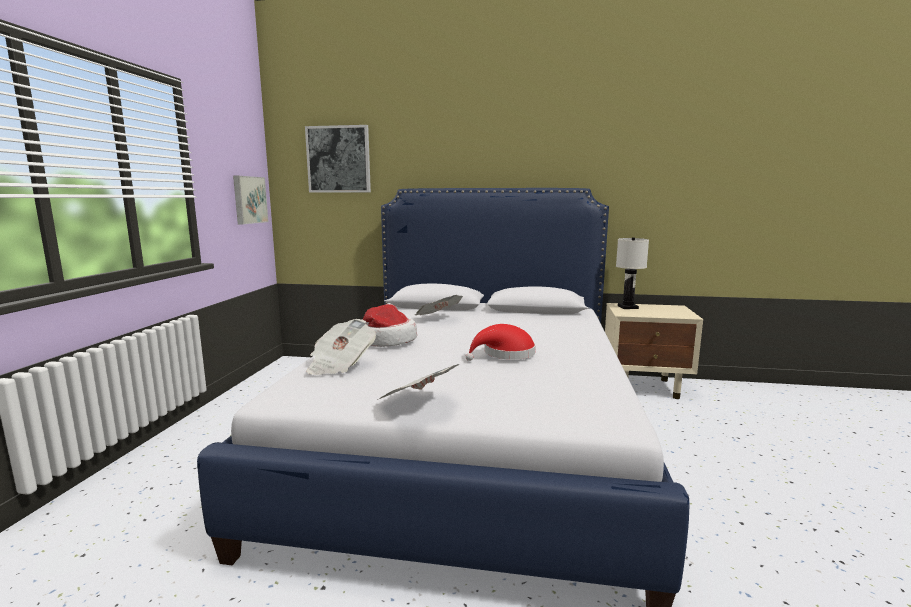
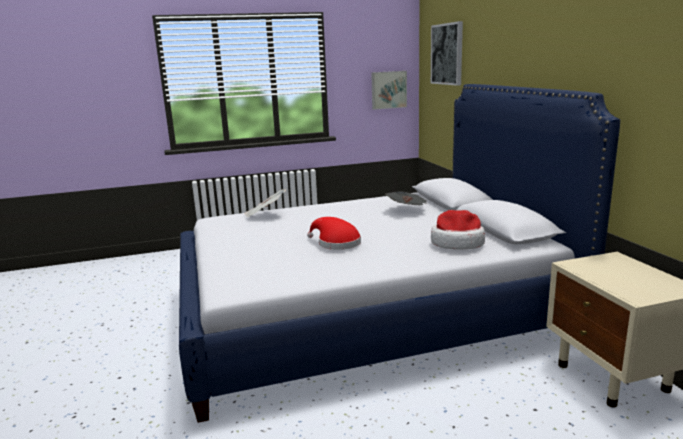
camera: 65 degrees right, 5 degrees up
hat [363,304,417,347] -> hat moved to [431,210,485,250]
newspaper [377,364,459,400] -> none
white table lamp [616,237,649,309] -> none

